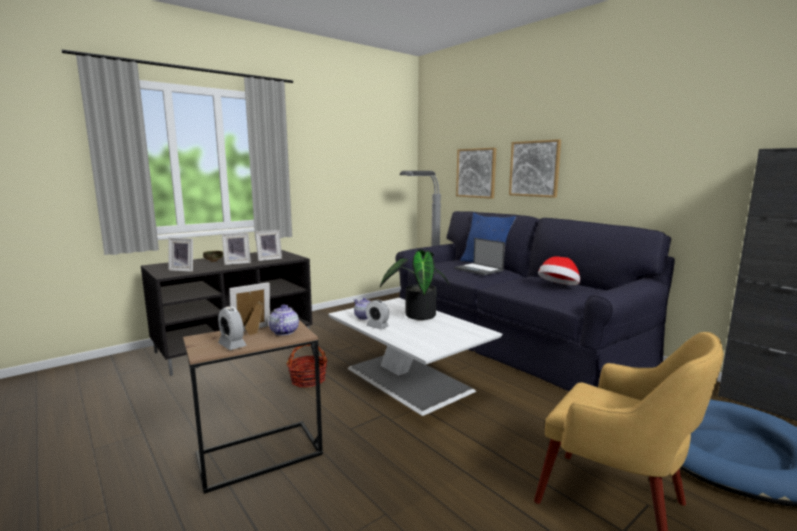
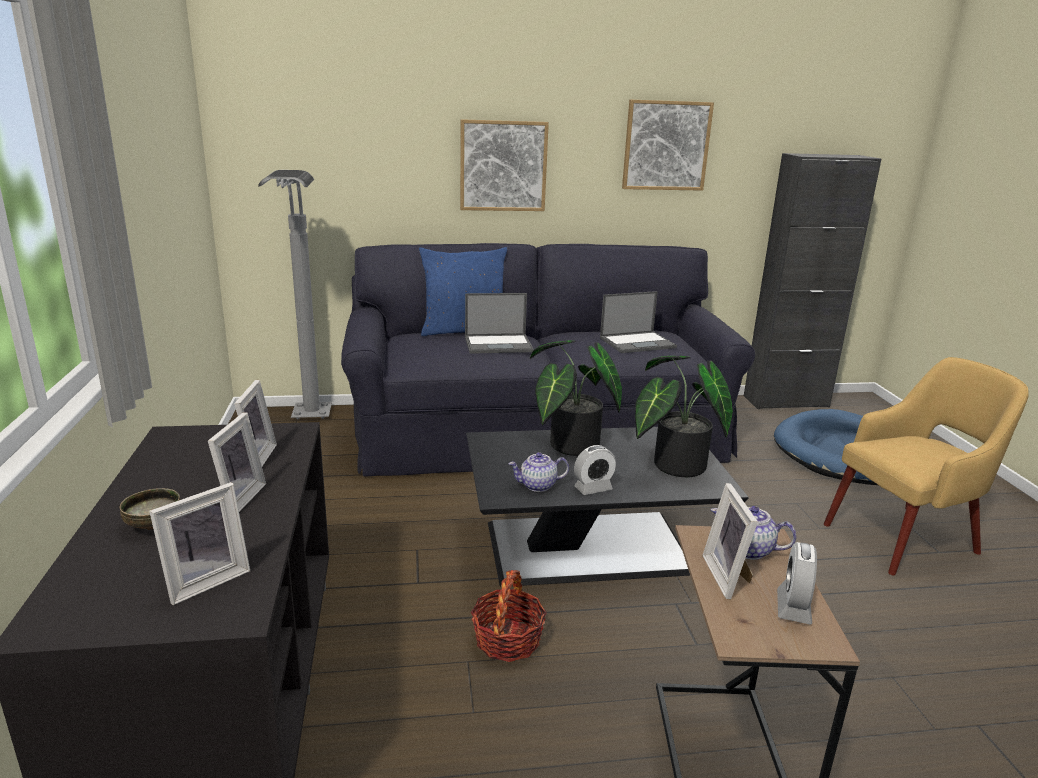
camera: 60 degrees left, 10 degrees up
alarm clock [218,307,247,350] -> alarm clock turned 120 degrees clockwise [777,542,817,625]
white coffee table [328,298,503,416] -> black coffee table [466,427,749,587]
picture [456,148,496,199] -> picture moved to [622,100,714,191]
hat [538,256,580,285] -> laptop [600,291,677,353]
none -> potted plant [635,356,733,477]

